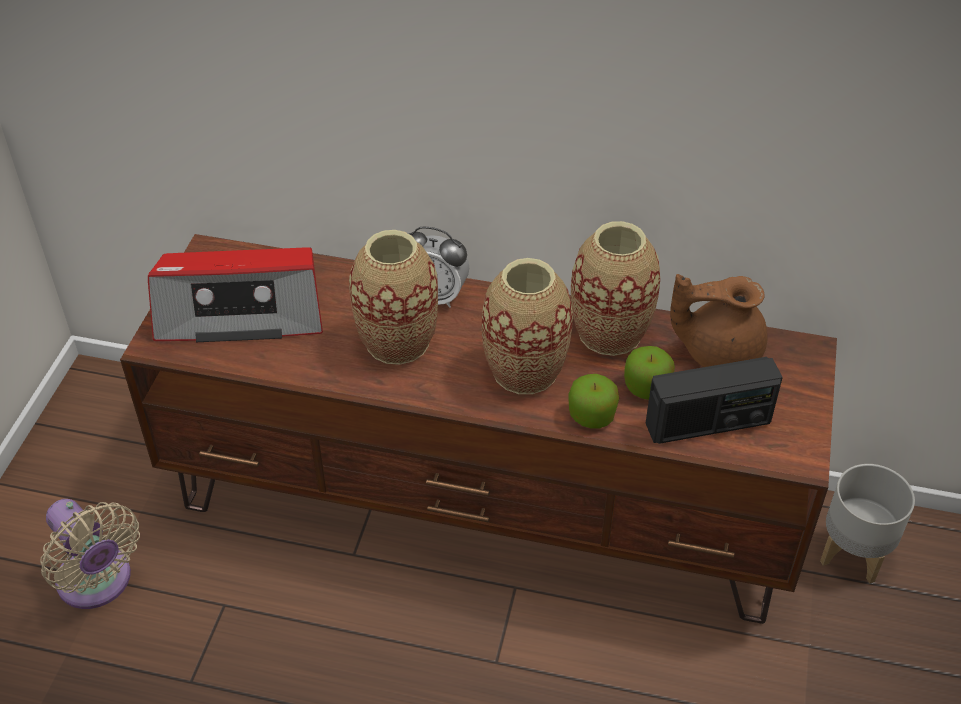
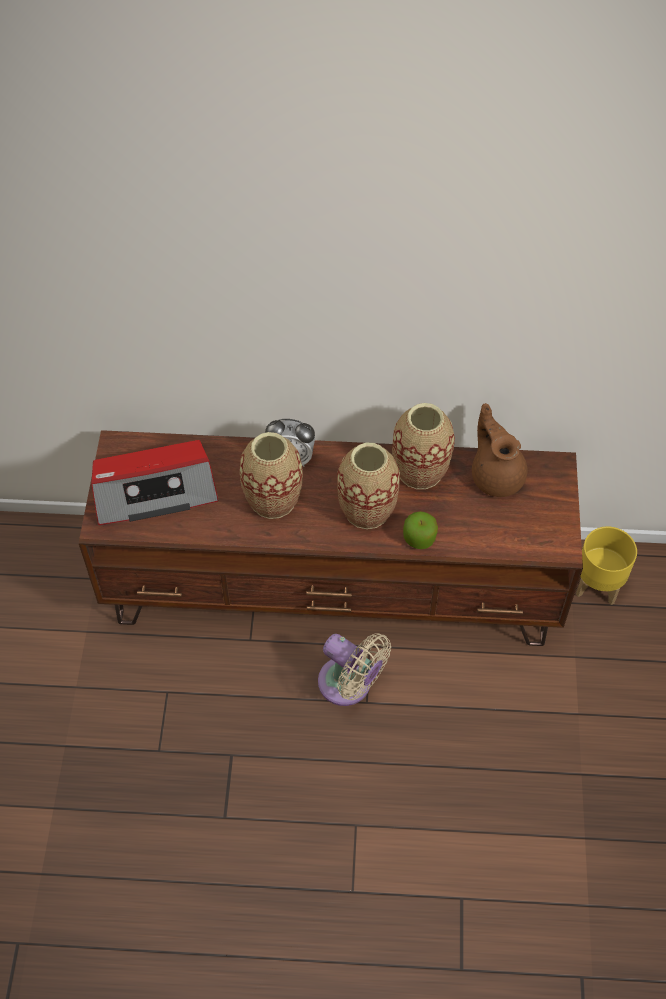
camera: 10 degrees left, 10 degrees up
beige fan [40,499,140,609] -> beige fan moved to [318,633,391,706]
apple [624,346,675,400] -> none
radio [646,357,783,444] -> none
brown teapot [670,274,768,367] -> brown teapot turned 75 degrees clockwise [472,403,528,497]
grey planter [820,464,915,583] -> yellow planter [576,526,637,605]

